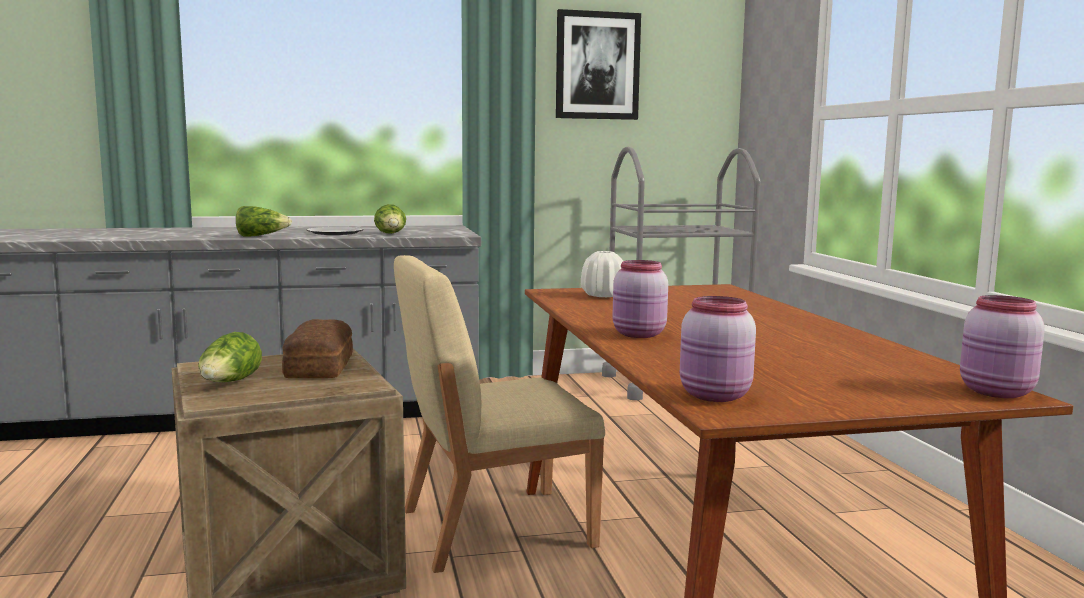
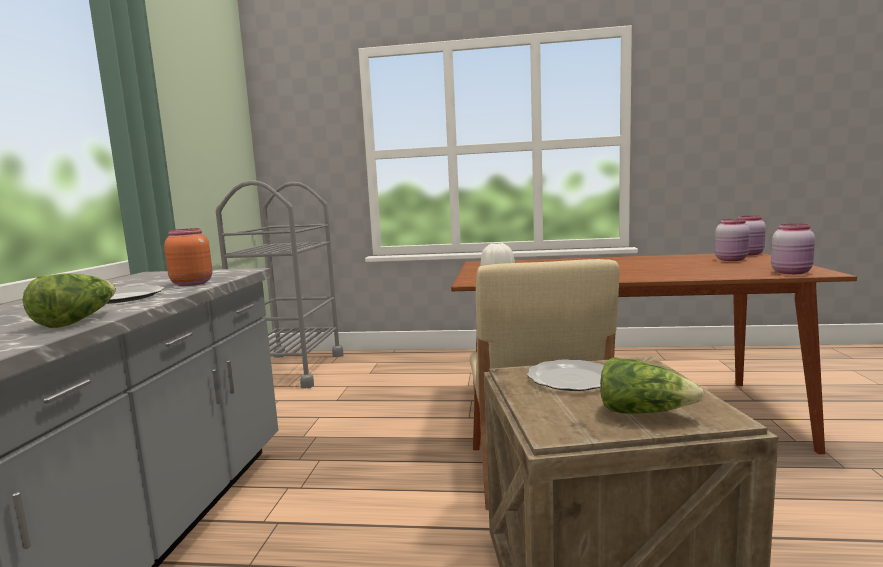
camera: 70 degrees left, 0 degrees up
bread [282,319,353,378] -> plate [527,359,604,391]
lettuce [374,204,406,234] -> orange jar [164,228,212,286]
picture [556,9,641,120] -> none
pink jar [612,260,668,338] -> pink jar moved to [714,219,750,261]

